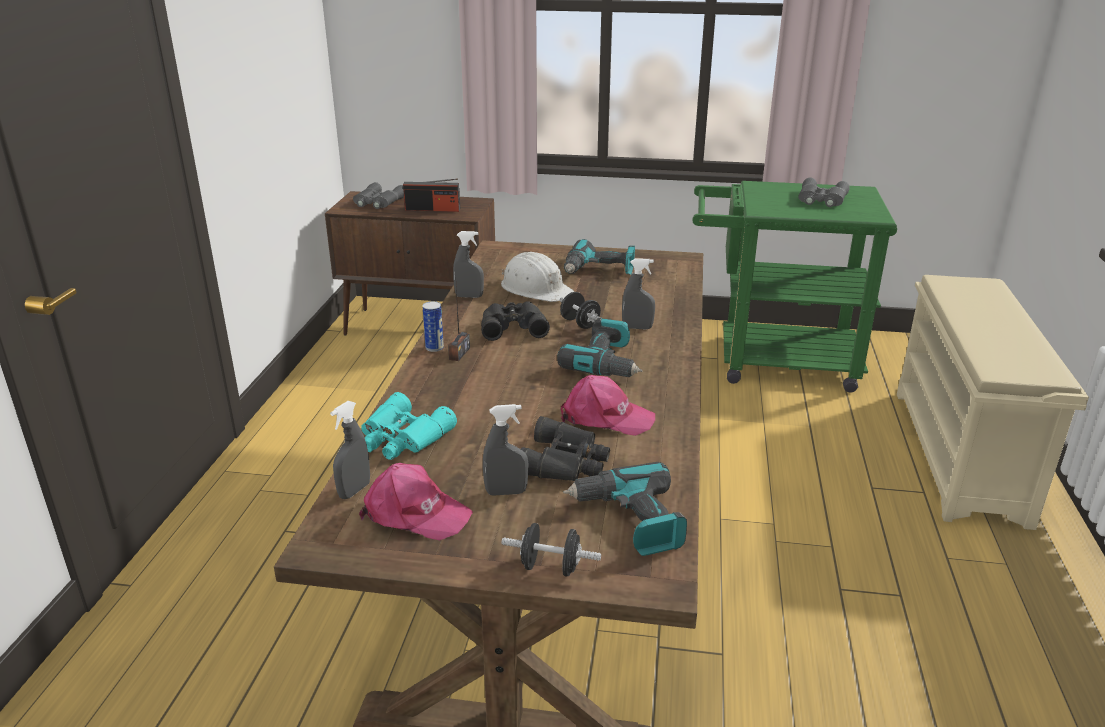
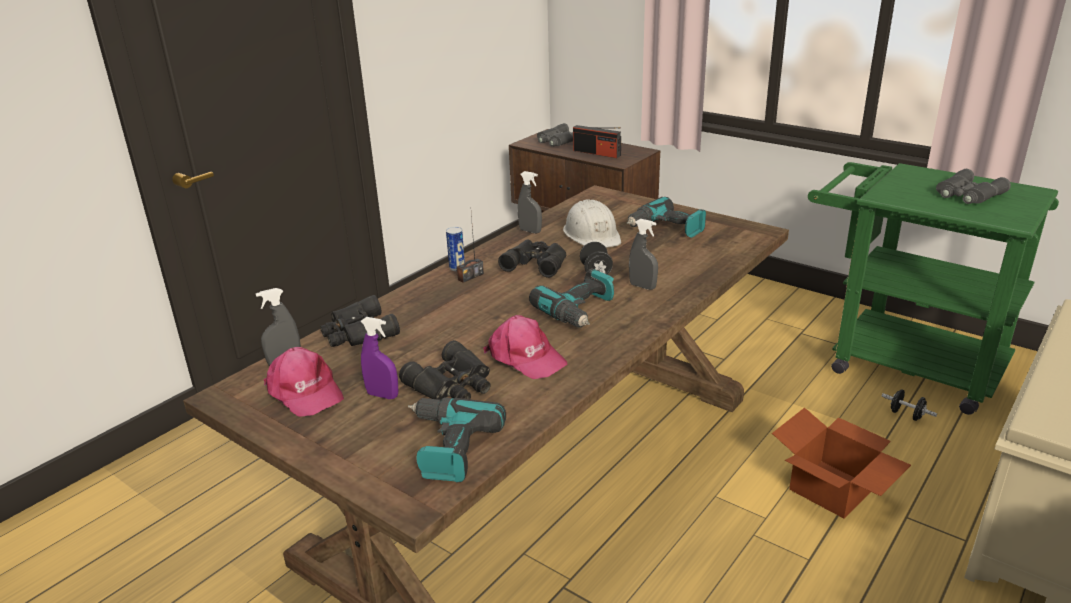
camera: 30 degrees right, 0 degrees up
turquoise binoculars [361,392,457,460] -> black binoculars [320,295,400,347]
grey spray bottle [483,404,529,496] -> purple spray bottle [361,317,398,399]
black dumbbell [501,523,601,576] -> black dumbbell moved to [882,389,937,421]
none -> cardboard box [772,408,911,518]

